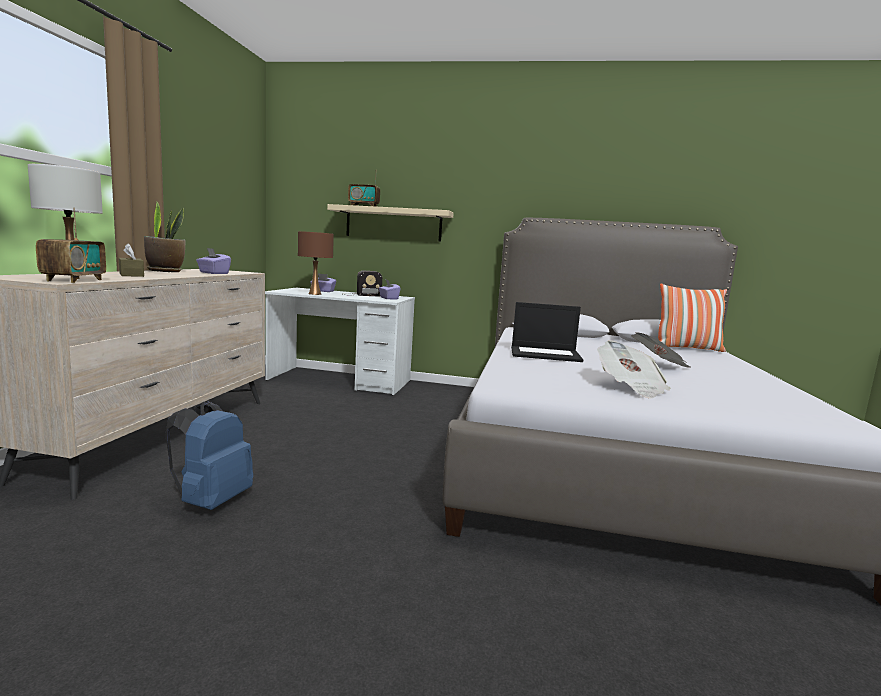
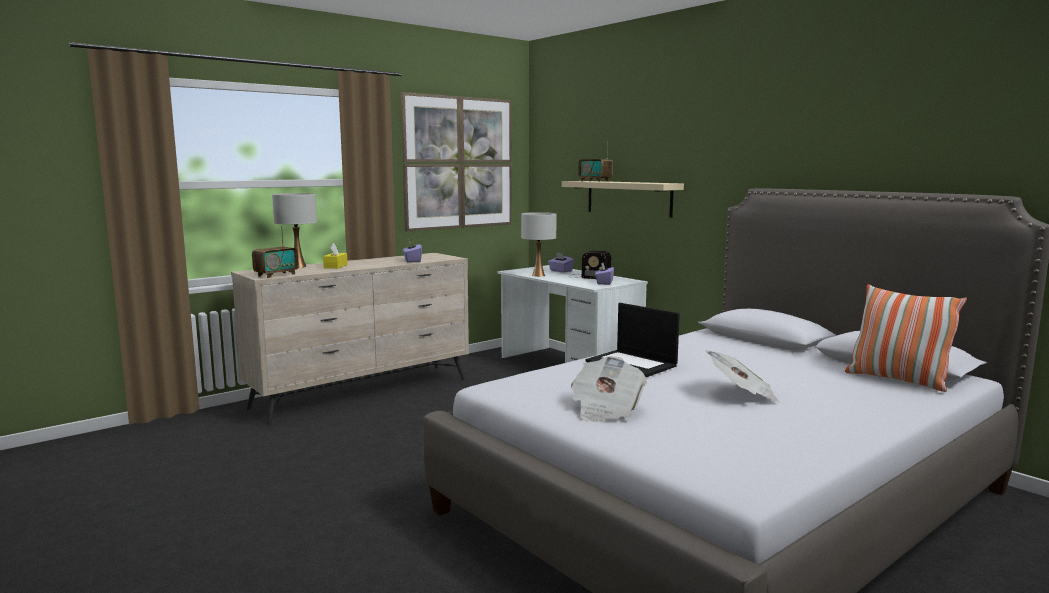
camera: 40 degrees right, 0 degrees up
brown tissue box [119,243,144,277] -> yellow tissue box [323,243,348,269]
potted plant [144,201,186,272] -> none
blue backpack [165,401,253,510] -> none
brown table lamp [298,231,334,295] -> white table lamp [521,212,556,277]
none -> picture [401,92,512,231]

